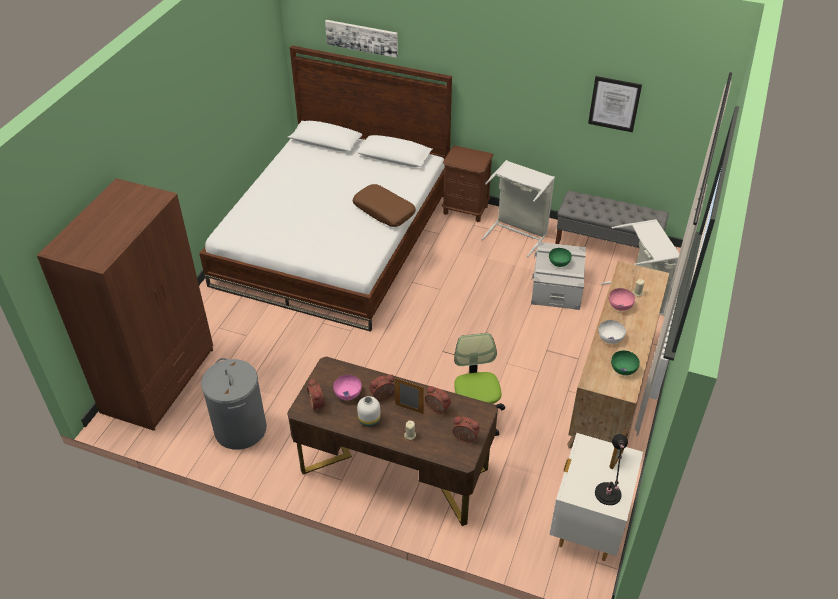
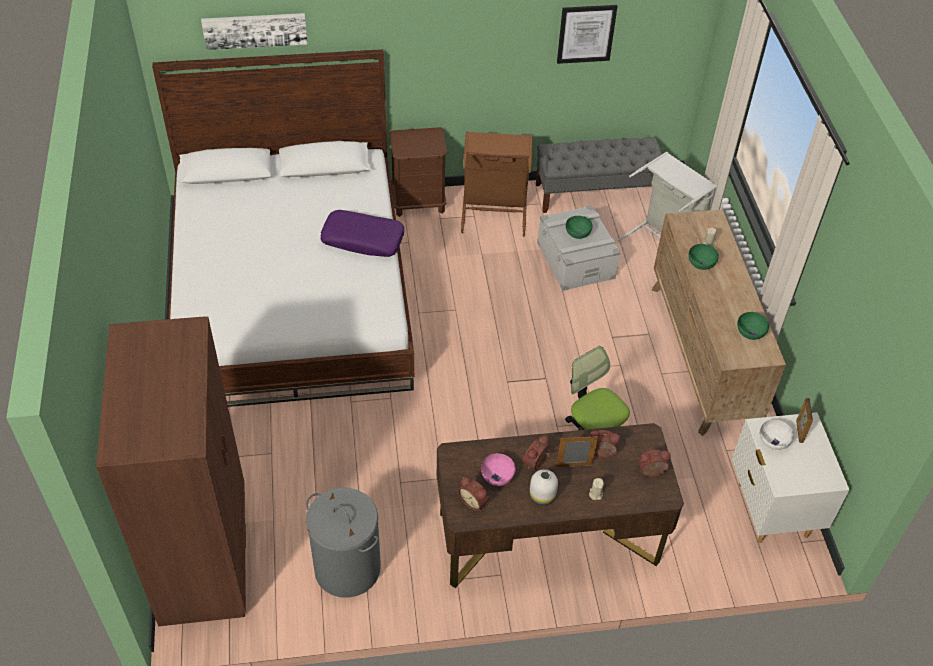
camera: 30 degrees left, 5 degrees up
brown pillow [353,184,416,227] -> purple pillow [320,210,404,257]
grey laundry basket [482,160,555,257] -> brown laundry basket [461,131,533,237]
black table lamp [595,434,628,505] -> none
white bowl [598,320,626,344] -> white bowl moved to [760,419,794,450]
pink bowl [609,288,635,311] -> green bowl [689,244,719,270]

